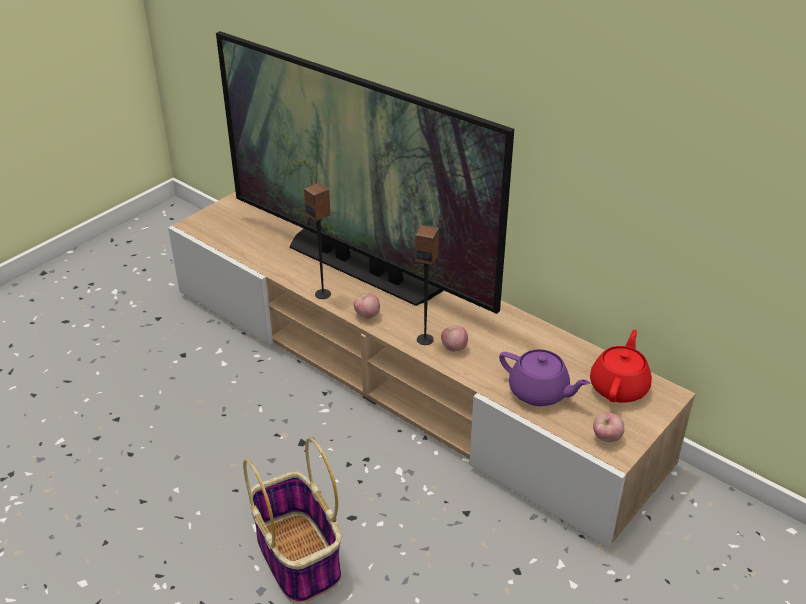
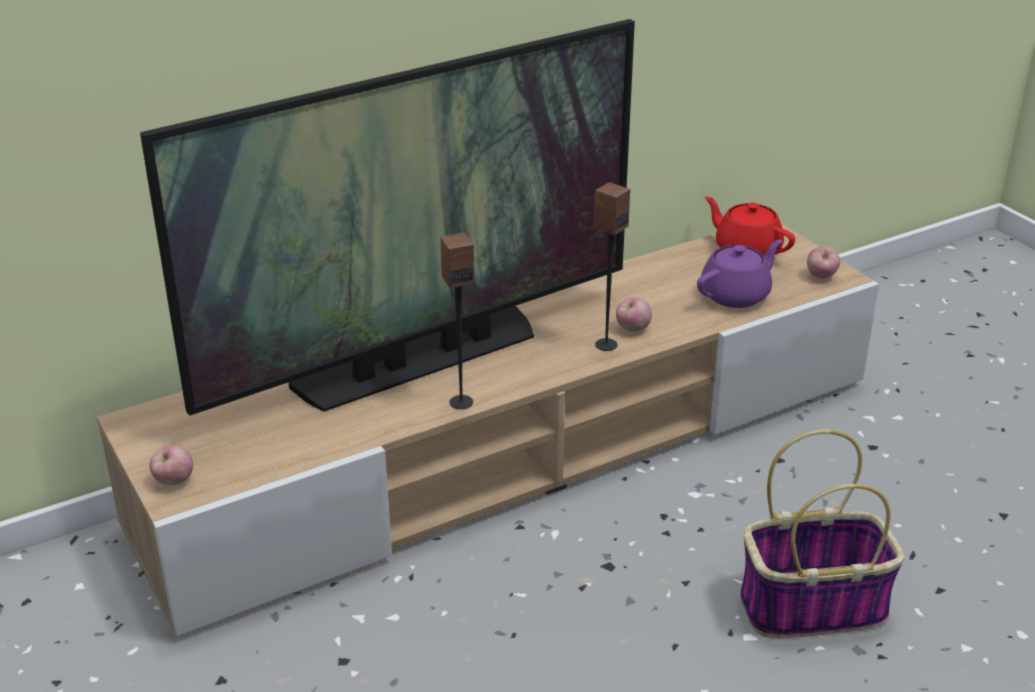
camera: 70 degrees left, 5 degrees down
apple [354,293,380,319] -> apple moved to [149,445,193,485]

